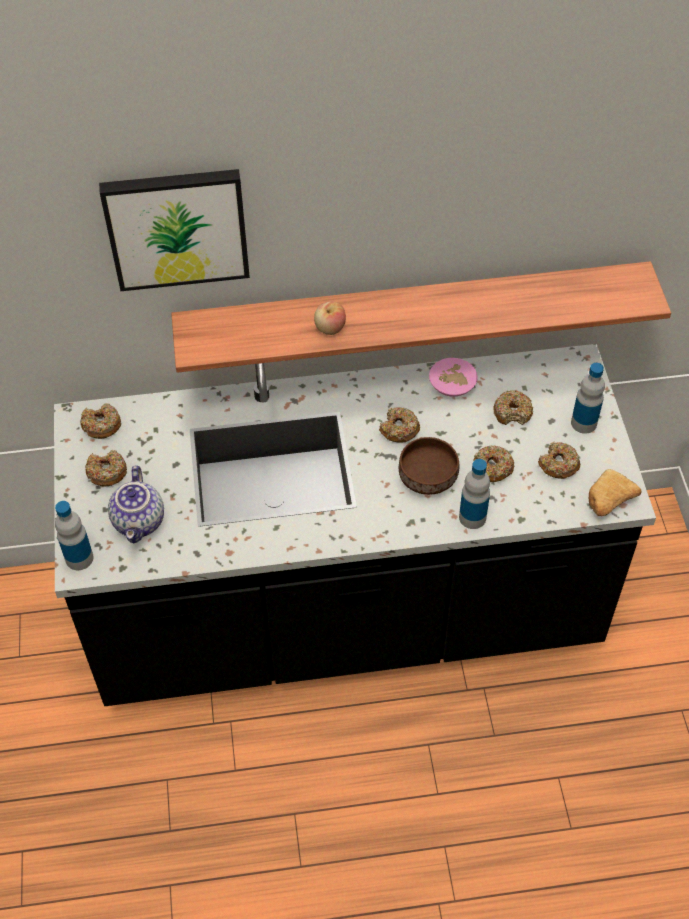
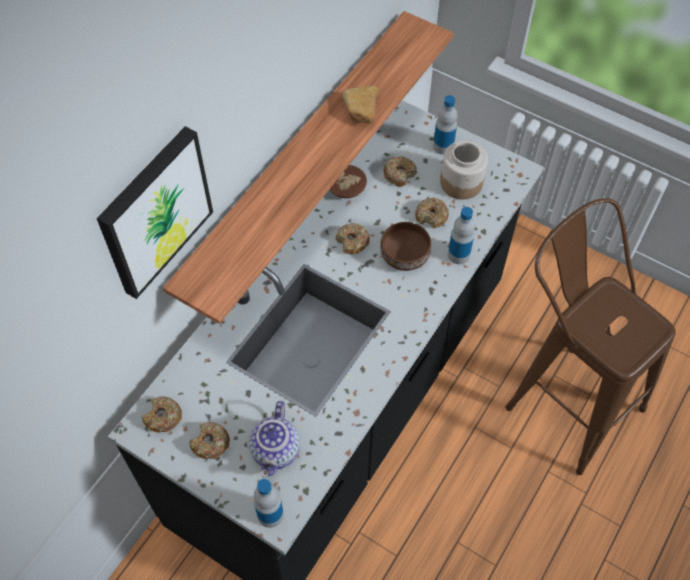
camera: 50 degrees left, 5 degrees up
teapot [108,465,164,543] -> teapot turned 60 degrees clockwise [249,401,300,478]
apple [314,301,346,335] -> none
pink bowl [429,358,478,397] -> brown bowl [329,165,367,198]
donut [538,442,580,479] -> jar [440,141,488,200]
bread [589,469,642,516] -> bread moved to [342,86,380,123]
none -> brown stool [506,198,676,475]

